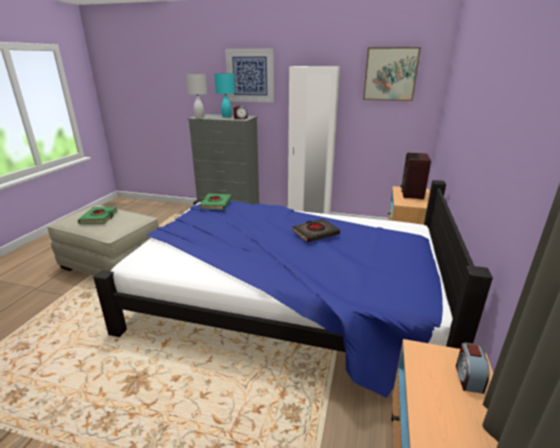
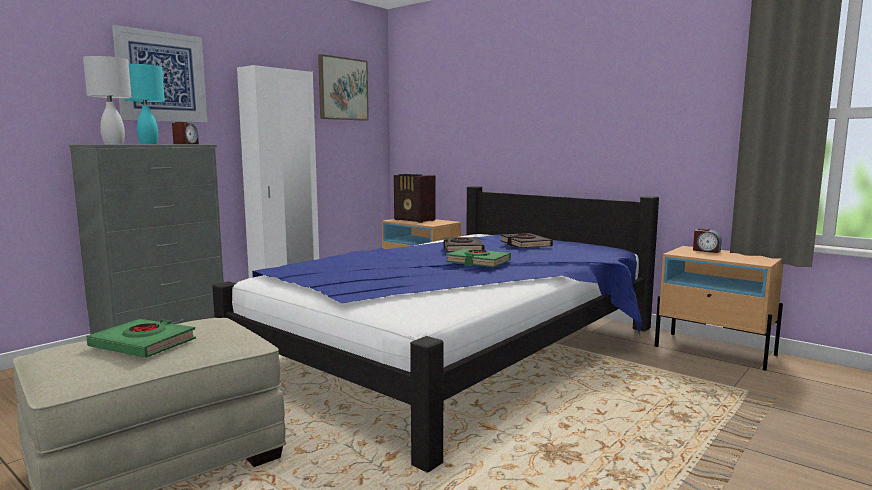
camera: 65 degrees left, 15 degrees down
green book [200,194,232,210] -> green book moved to [446,248,511,267]
none -> black book [501,233,553,248]

